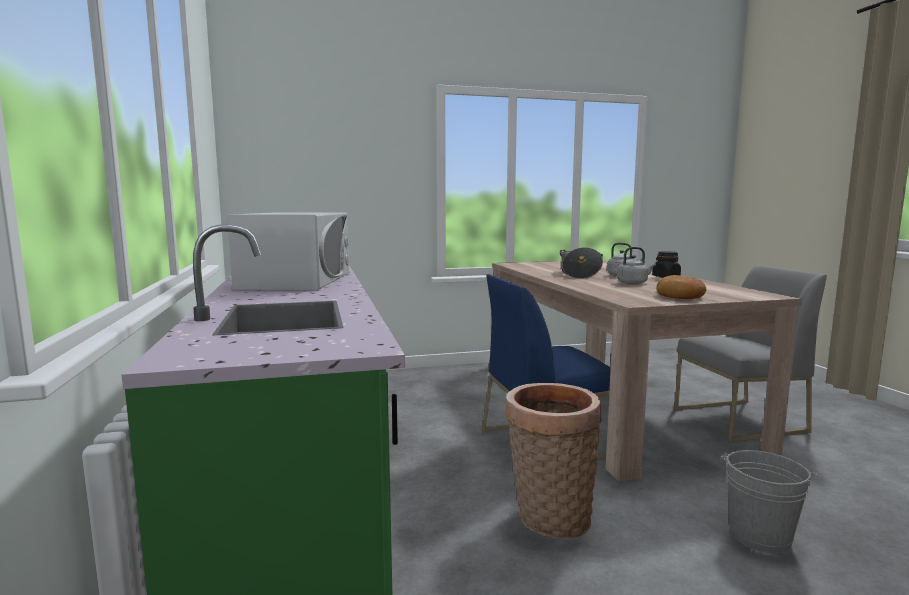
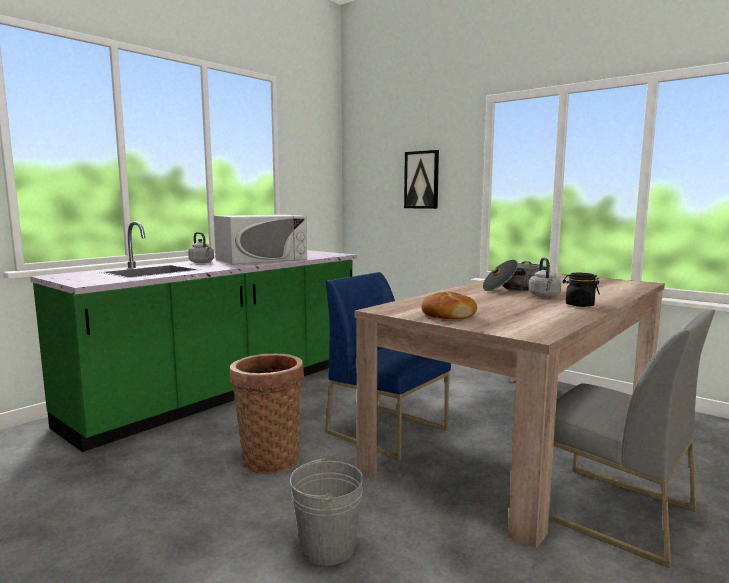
camera: 55 degrees right, 0 degrees up
grey kettle [617,247,656,284] -> grey kettle moved to [188,232,214,263]
none -> picture [404,150,439,209]

